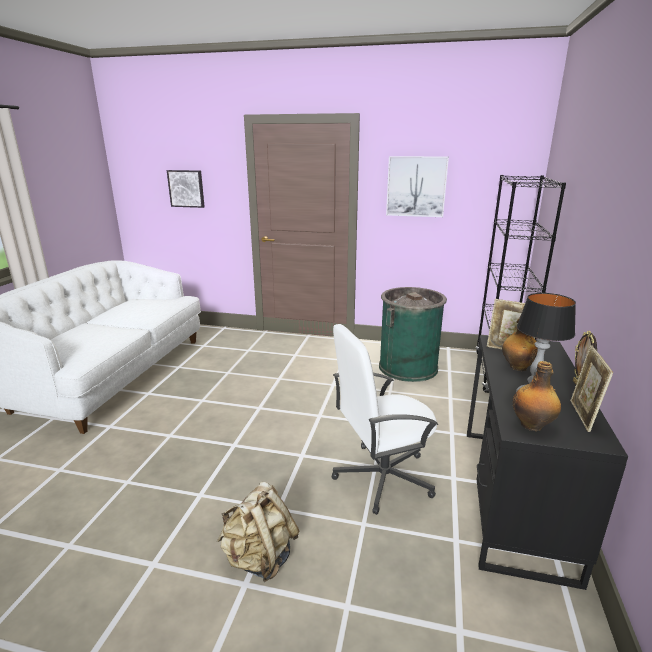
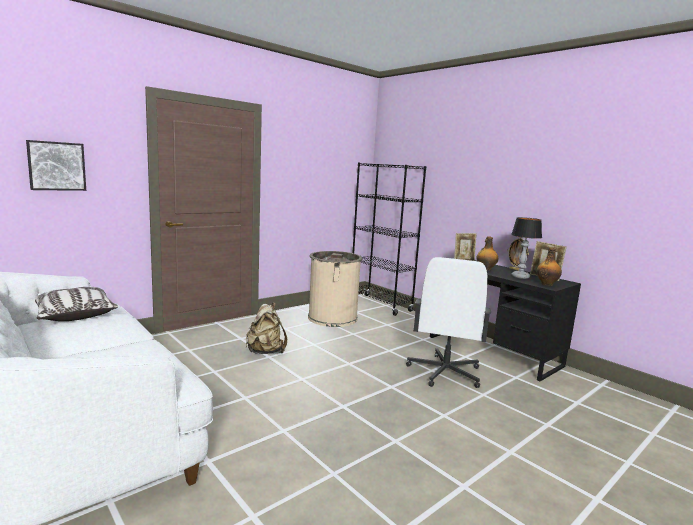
camera: 55 degrees left, 10 degrees down
beige backpack [217,482,300,582] -> beige backpack moved to [246,302,287,354]
green trash can [379,287,447,382] -> beige trash can [308,251,363,327]
picture [386,156,449,217] -> none
none -> pillow [35,287,118,321]

